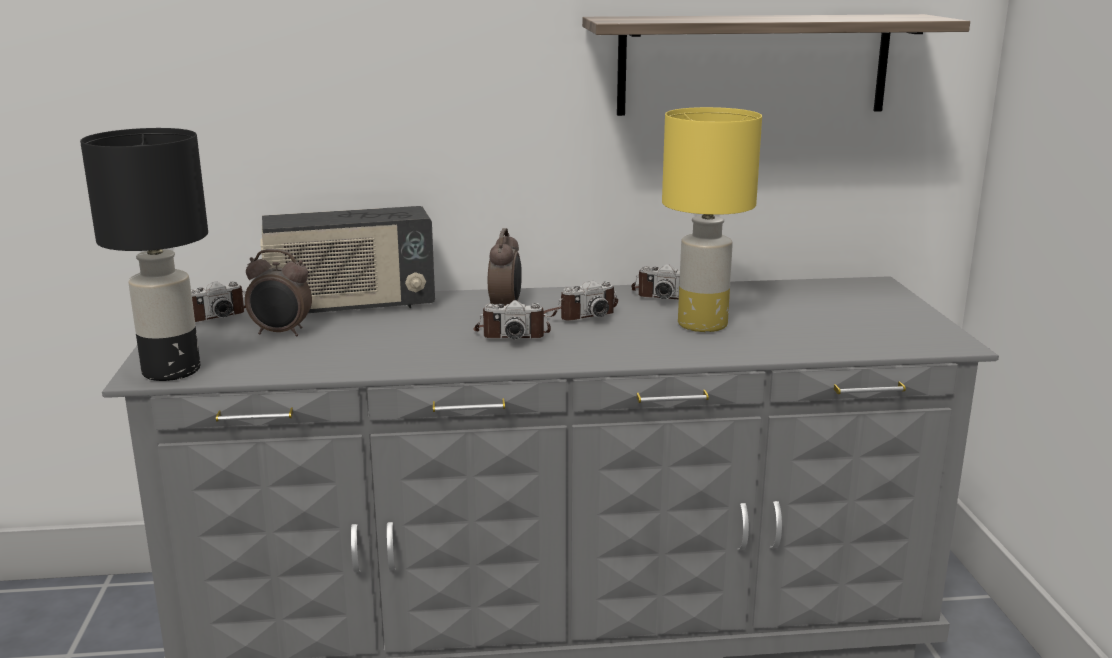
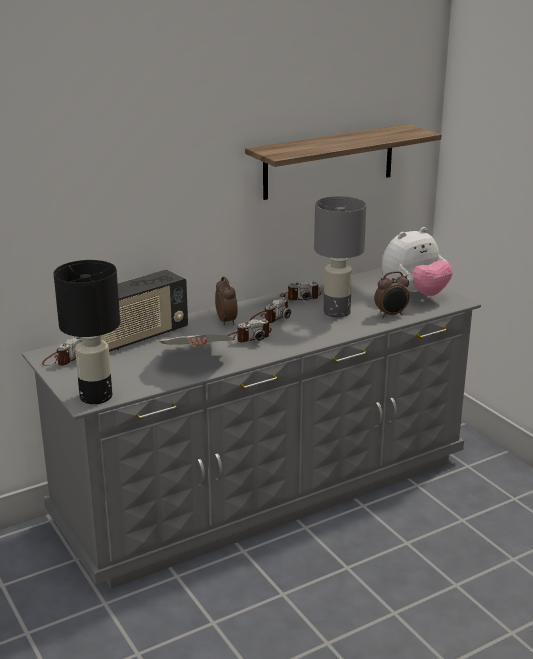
camera: 25 degrees left, 5 degrees up
alarm clock [245,249,312,336] -> alarm clock moved to [374,271,409,318]
yellow table lamp [662,107,762,332] -> grey table lamp [314,196,366,318]
none -> newspaper [158,335,235,348]
none -> plush toy [382,227,453,296]

